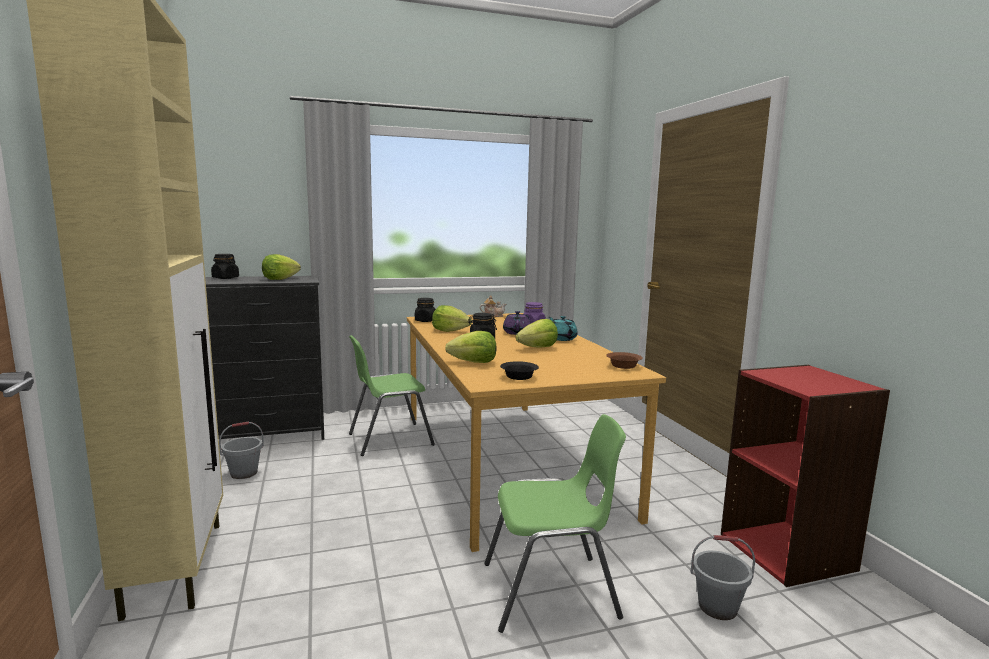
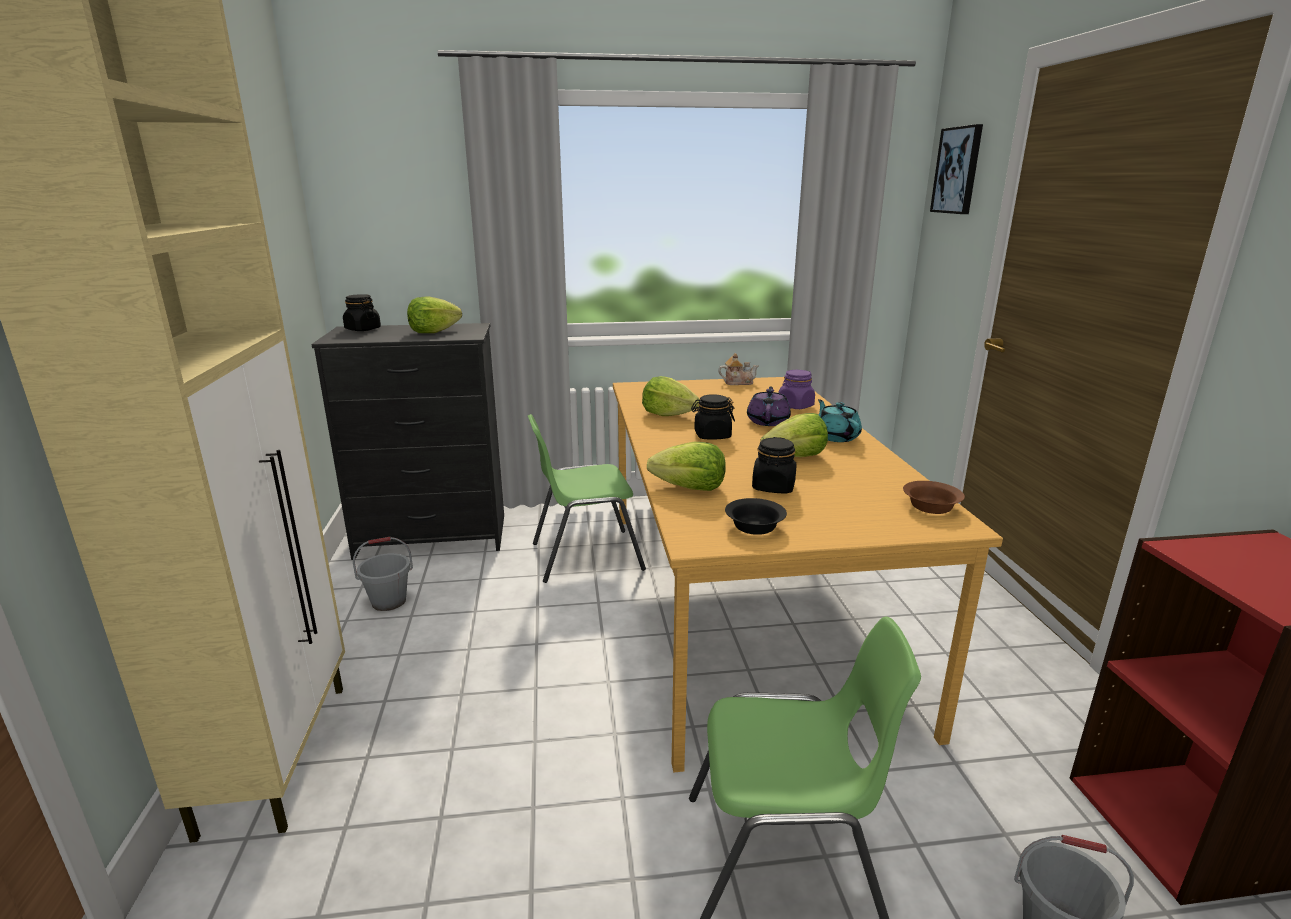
camera: 10 degrees right, 10 degrees up
black jar [415,298,436,322] -> black jar moved to [752,437,797,494]
none -> picture [930,124,983,214]

